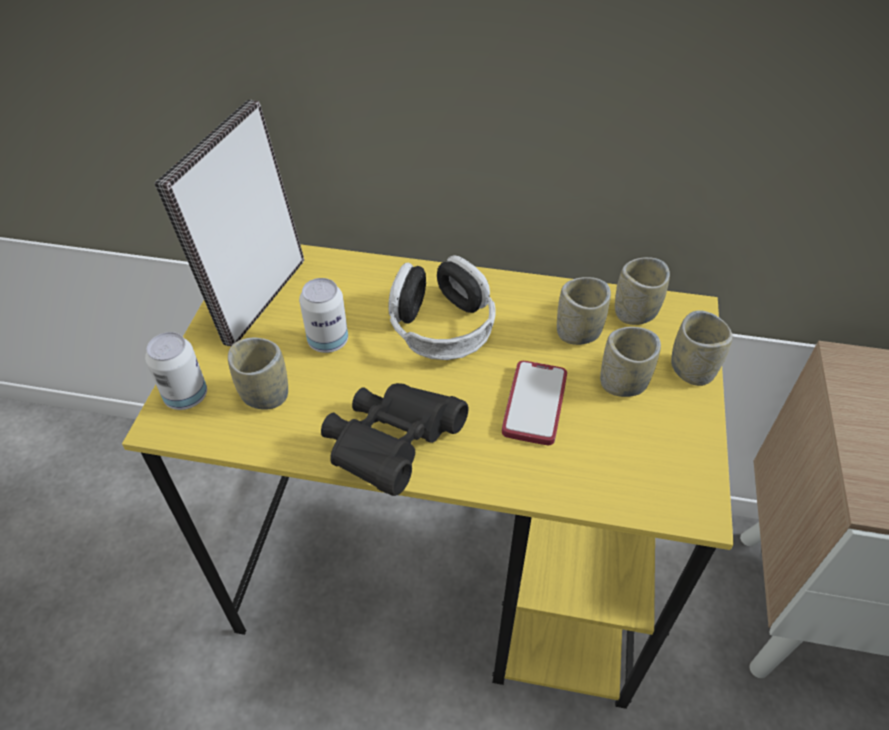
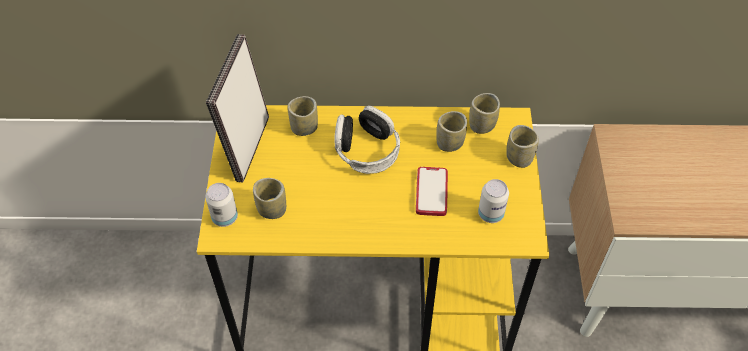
camera: 10 degrees left, 5 degrees up
can [299,278,348,353] -> can moved to [478,179,509,223]
black binoculars [321,383,469,496] -> none
cup [600,327,661,397] -> cup moved to [287,96,318,136]

